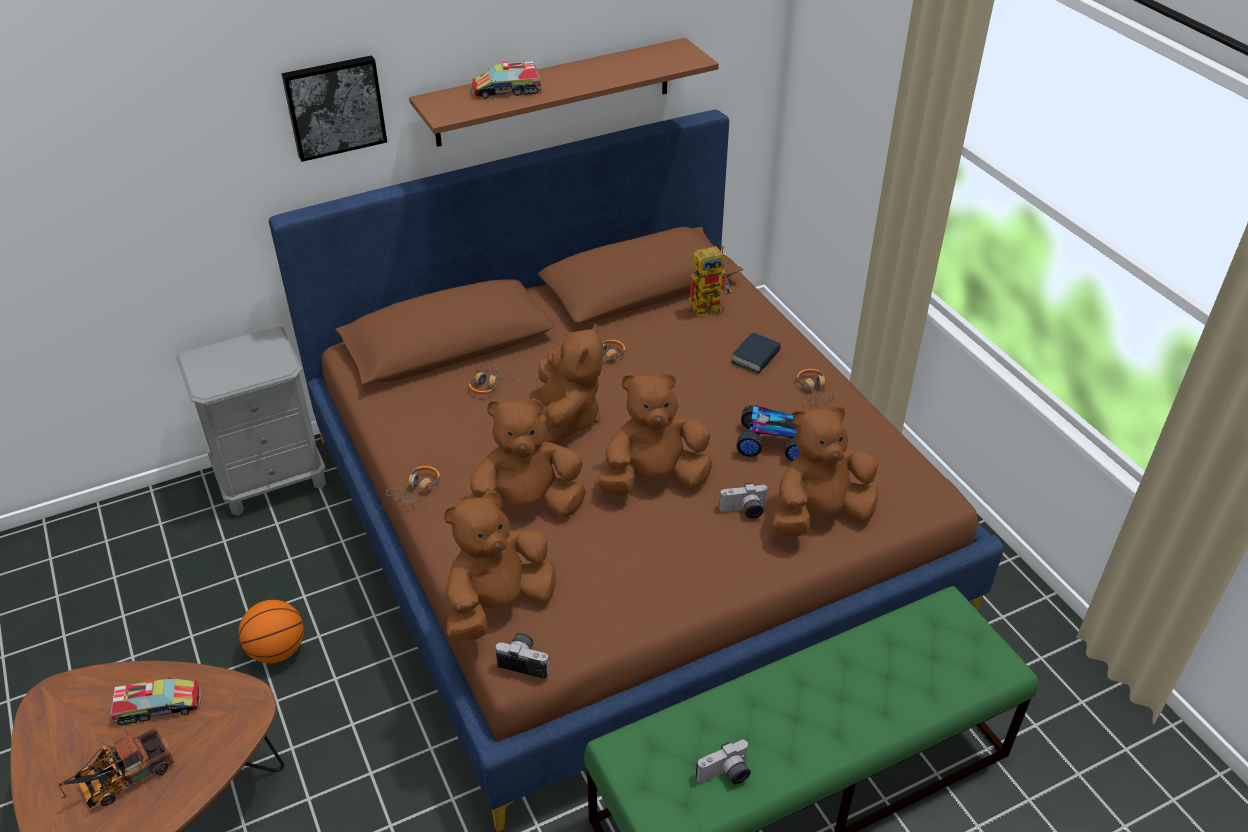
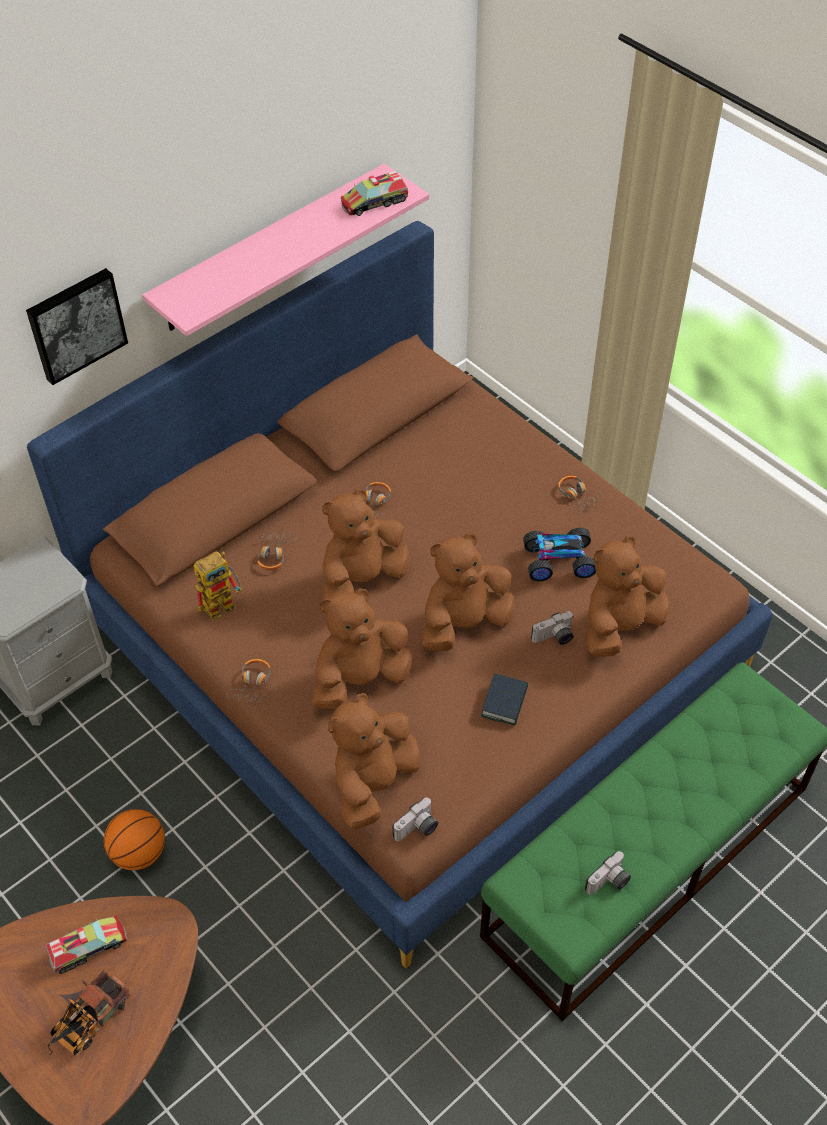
camera: 15 degrees left, 10 degrees up
brown shelf [409,38,719,147] -> pink shelf [142,164,429,336]
toy truck [472,61,542,99] -> toy truck moved to [341,171,408,216]
camera [496,633,549,679] -> camera turned 135 degrees clockwise [392,798,438,841]
brown plush toy [538,323,603,445] -> brown plush toy turned 120 degrees counterclockwise [322,489,409,601]
toy robot [688,246,732,317] -> toy robot moved to [194,551,242,621]
book [731,332,781,373] -> book moved to [481,674,528,725]

